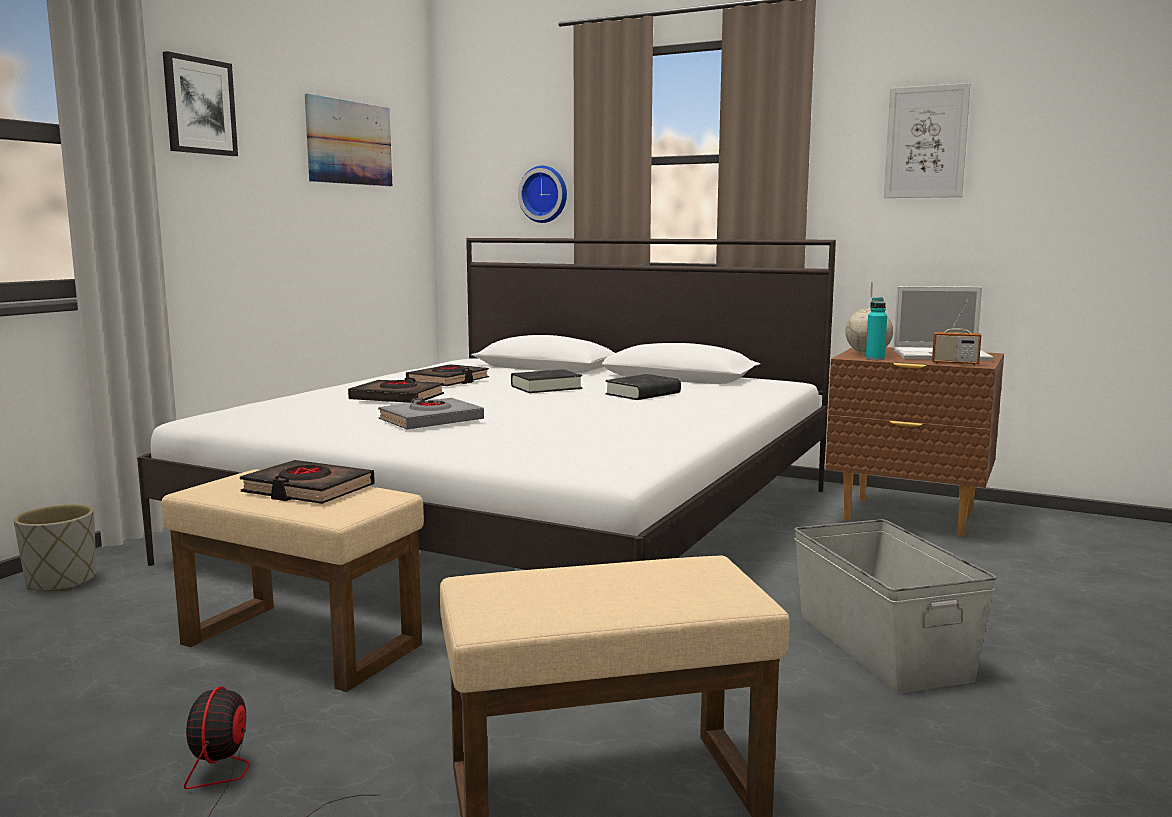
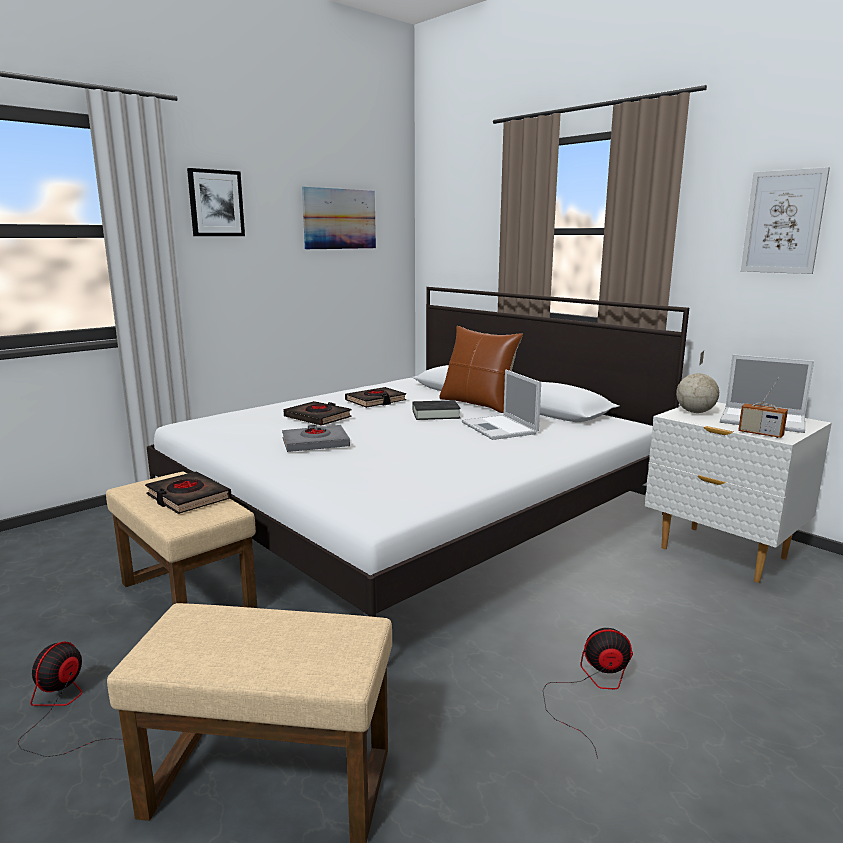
camera: 20 degrees right, 5 degrees up
grey planter [14,504,96,591] -> none
wall clock [518,166,567,223] -> none
black book [605,374,681,400] -> laptop [462,369,541,440]
grey storage box [794,519,997,694] -> fan [543,628,633,759]
brown nightstand [825,347,1004,536] -> white nightstand [645,402,832,583]
turquoise bottle [866,297,887,360] -> none
none -> brown pillow [439,326,523,413]

